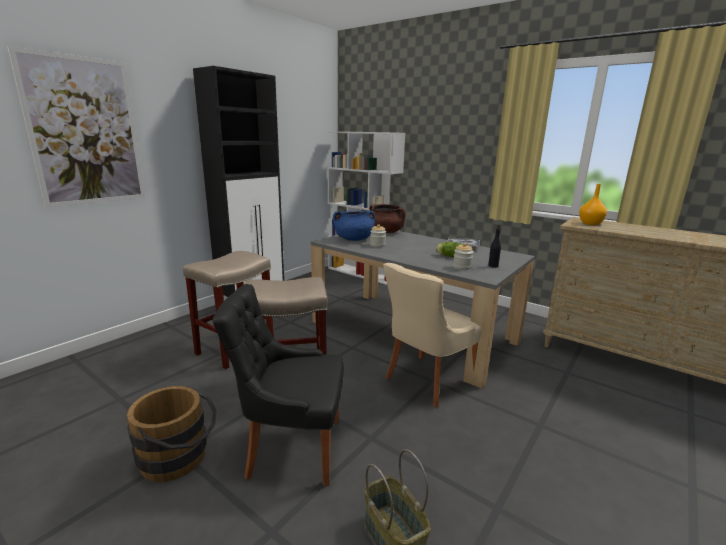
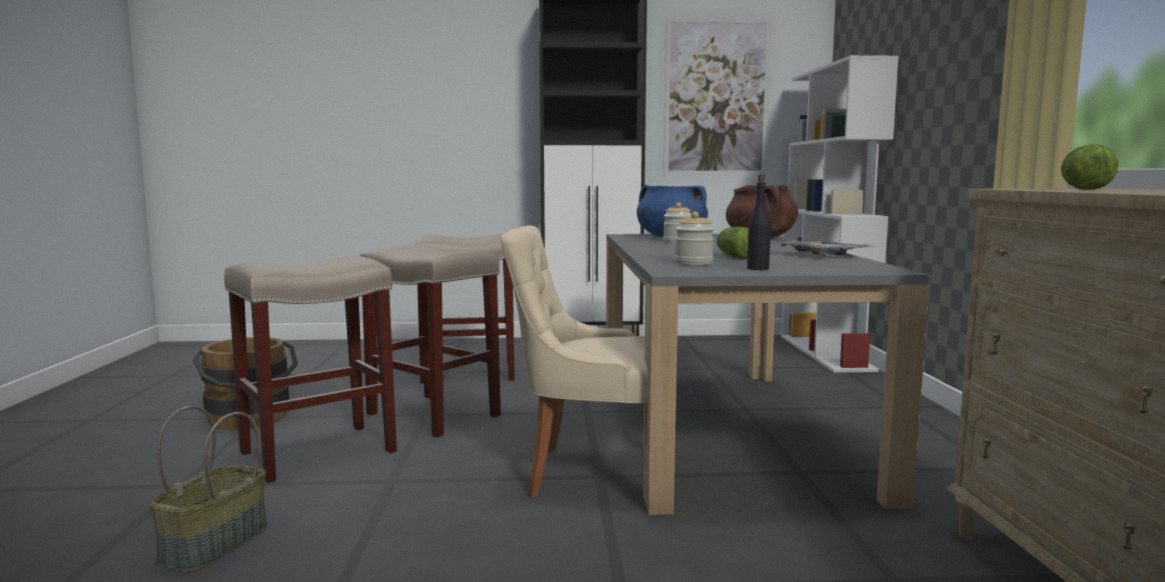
camera: 50 degrees right, 10 degrees down
picture [7,46,145,208] -> picture moved to [663,17,772,176]
black chair [213,284,344,486] -> beige stool [224,256,397,483]
orange vase [579,184,607,225] -> lettuce [1061,145,1118,190]

